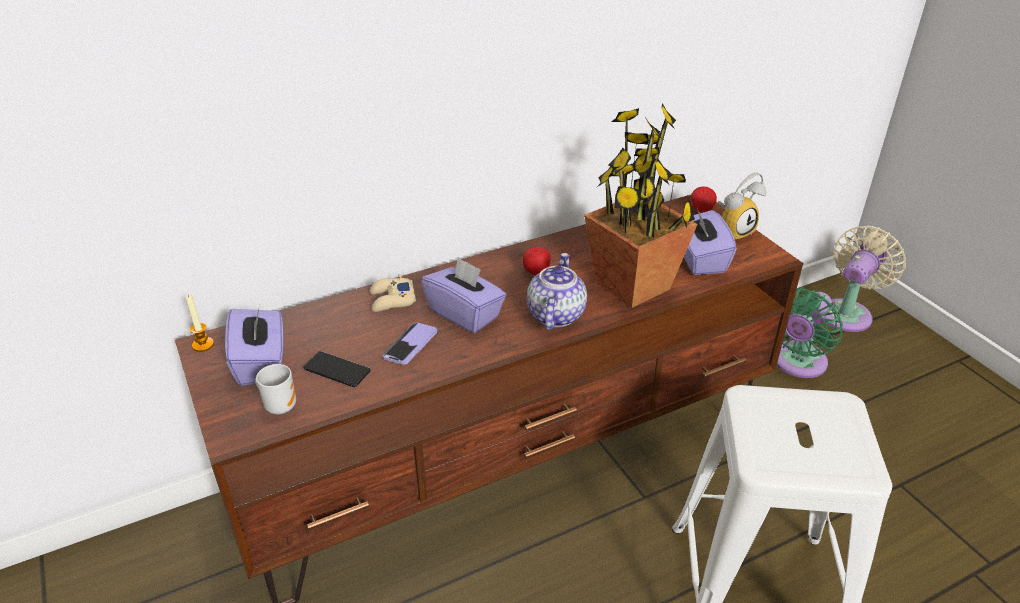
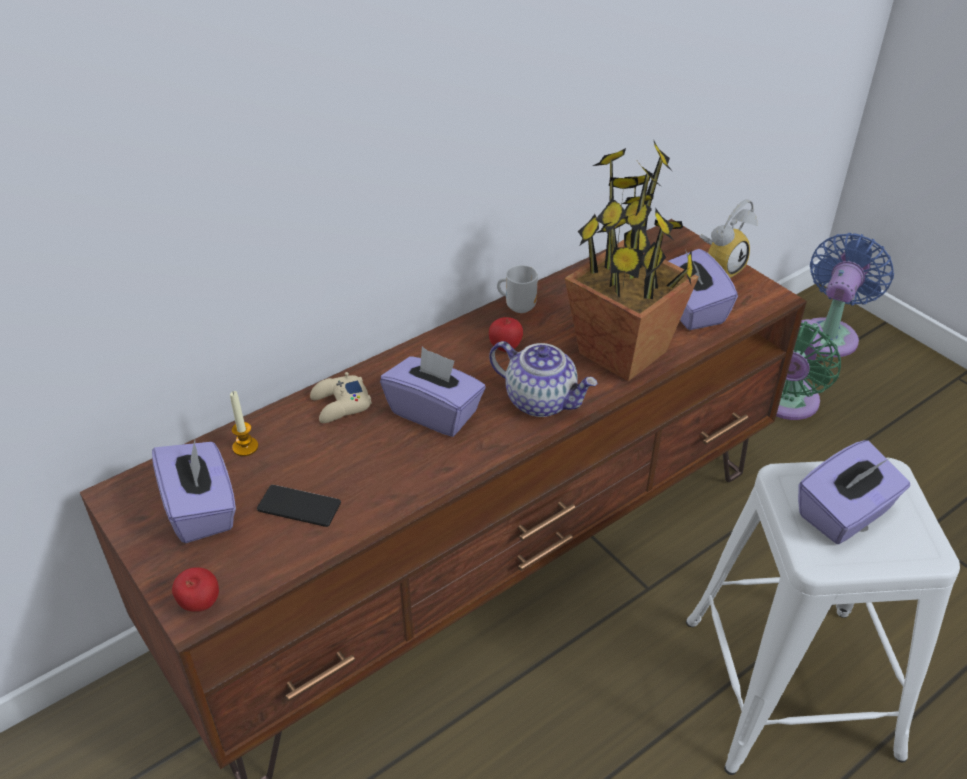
camera: 10 degrees left, 5 degrees up
candle [186,295,214,352] -> candle moved to [230,391,258,456]
mug [255,364,296,414] -> mug moved to [497,265,538,313]
phone [383,323,437,365] -> none
teapot [527,253,587,330] -> teapot turned 120 degrees clockwise [489,341,598,417]
apple [691,187,717,213] -> apple moved to [172,567,219,612]
beige fan [824,225,906,332] -> blue fan [810,233,894,357]
none -> purple tissue box [798,440,910,544]

